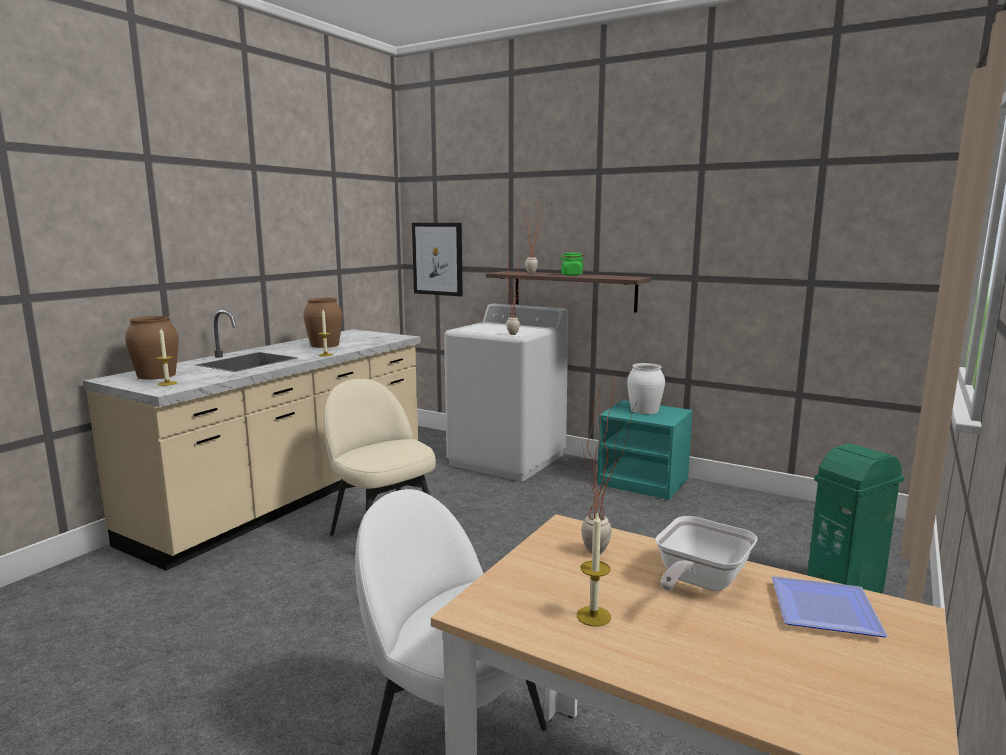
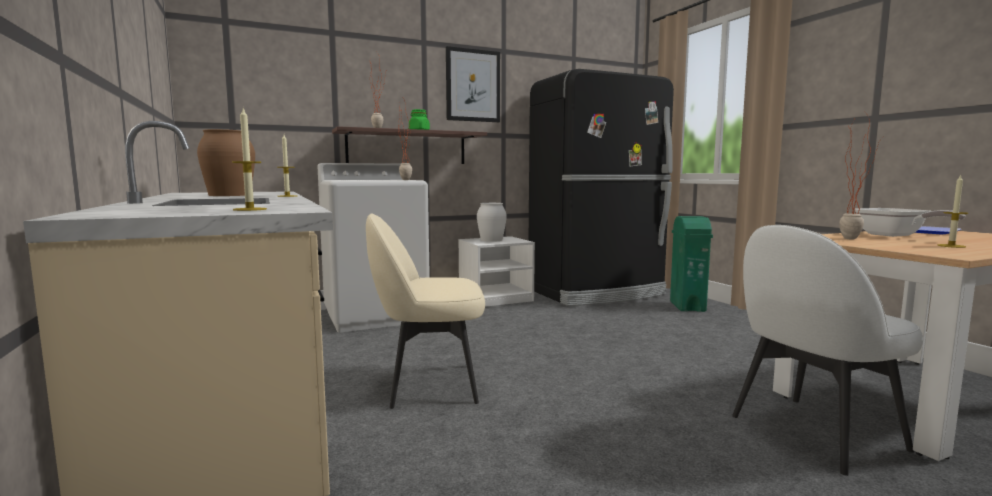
camera: 55 degrees left, 5 degrees down
brown vase [125,316,179,380] -> none
picture [412,223,463,296] -> picture moved to [446,46,500,122]
turquoise nightstand [597,400,693,500] -> white nightstand [458,236,535,307]
none -> black fridge [529,69,674,306]

